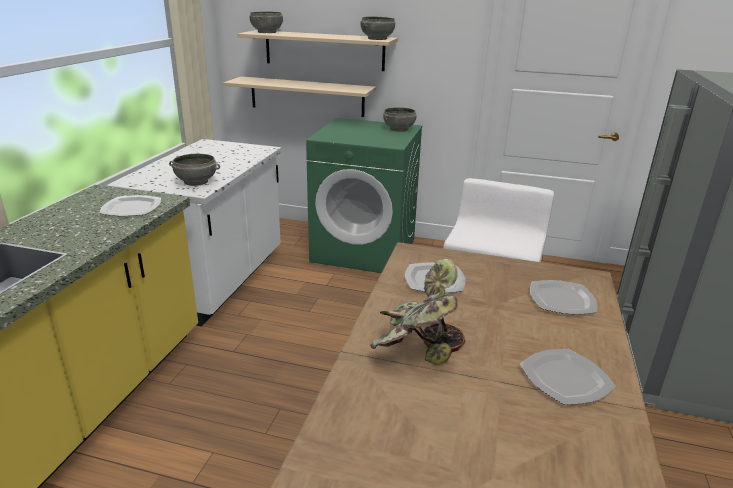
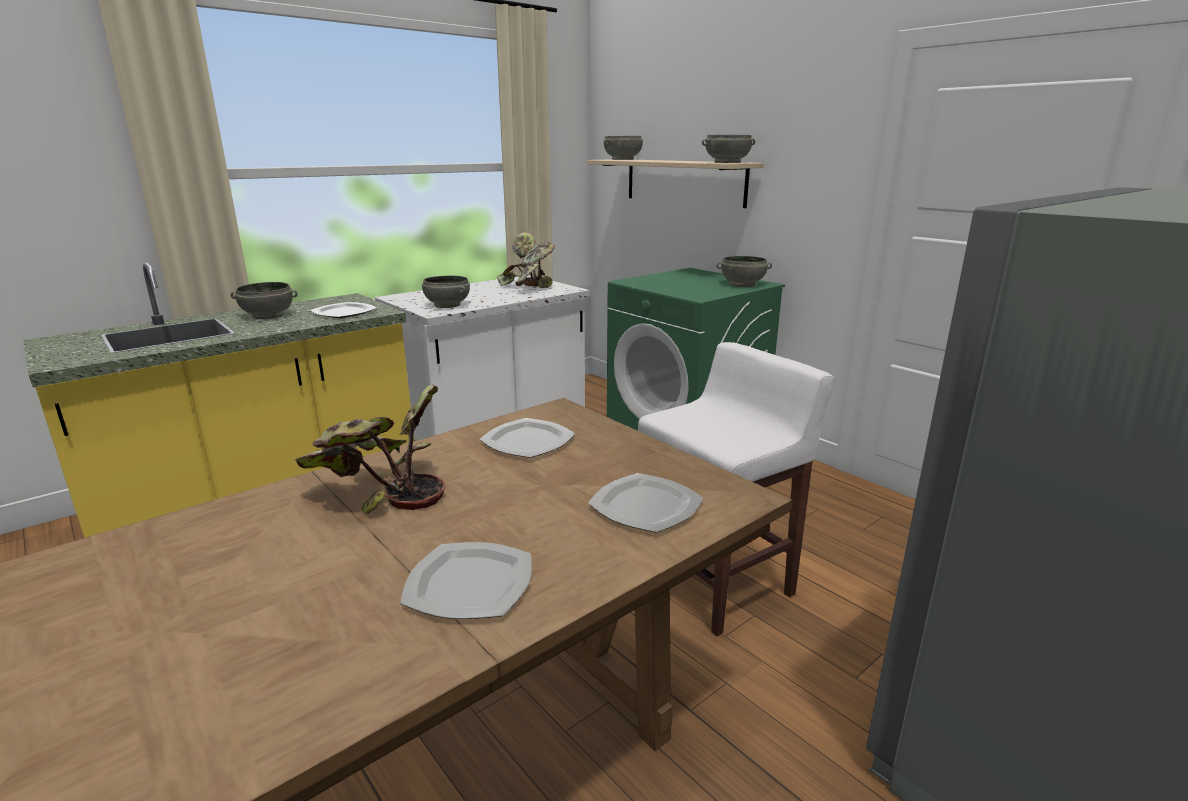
camera: 35 degrees right, 5 degrees down
beige shelf [223,76,376,117] -> none
none -> grey bowl [230,282,298,319]
none -> potted plant [497,232,556,288]

